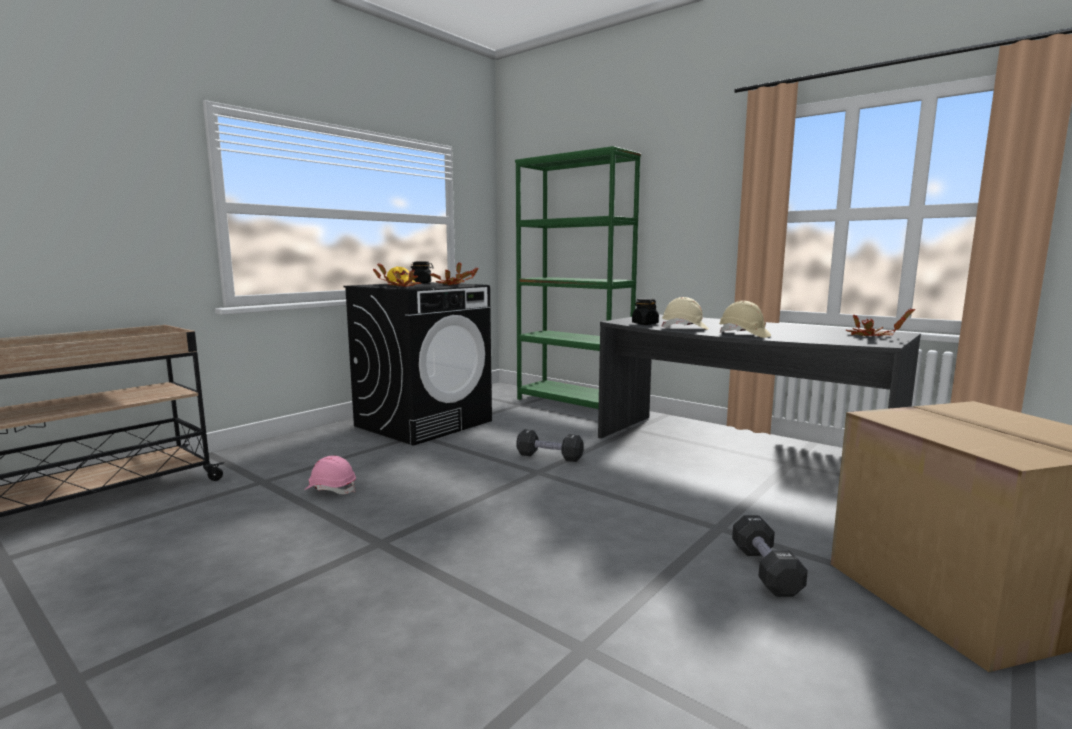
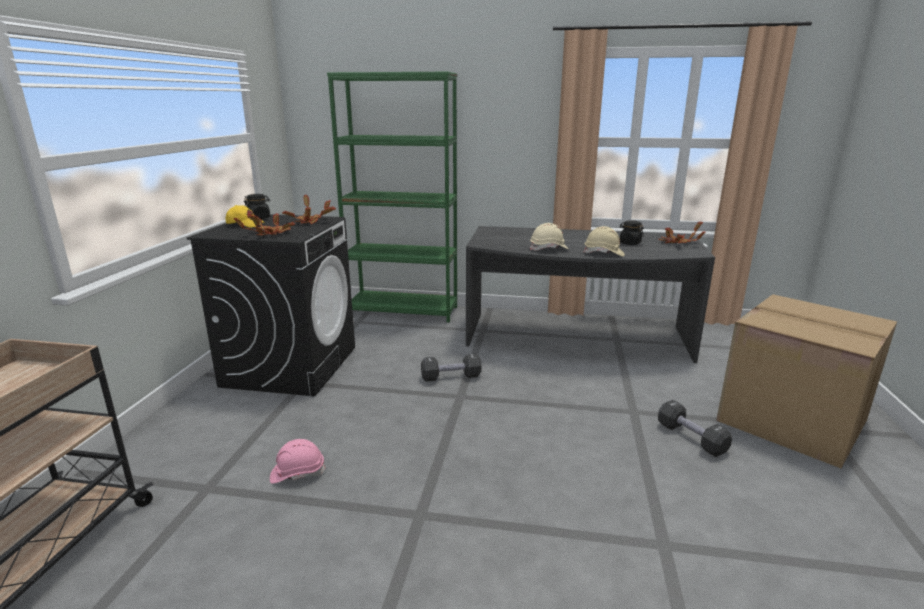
camera: 30 degrees left, 10 degrees up
black jar [632,298,659,325] -> black jar moved to [619,220,644,245]

